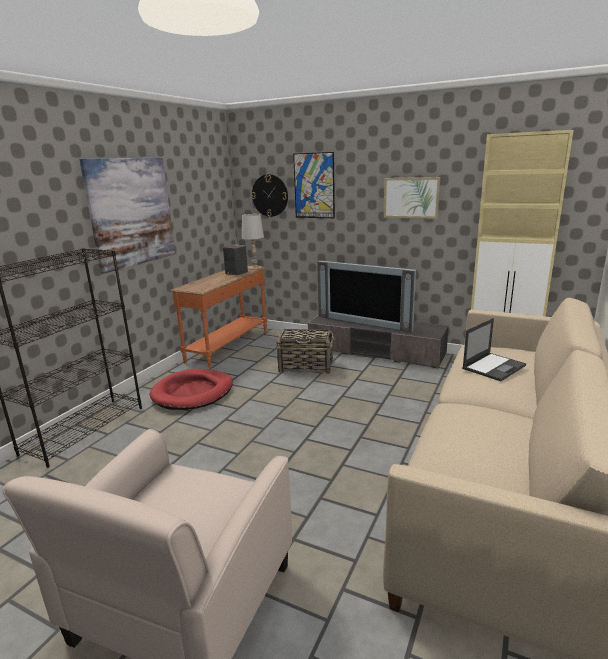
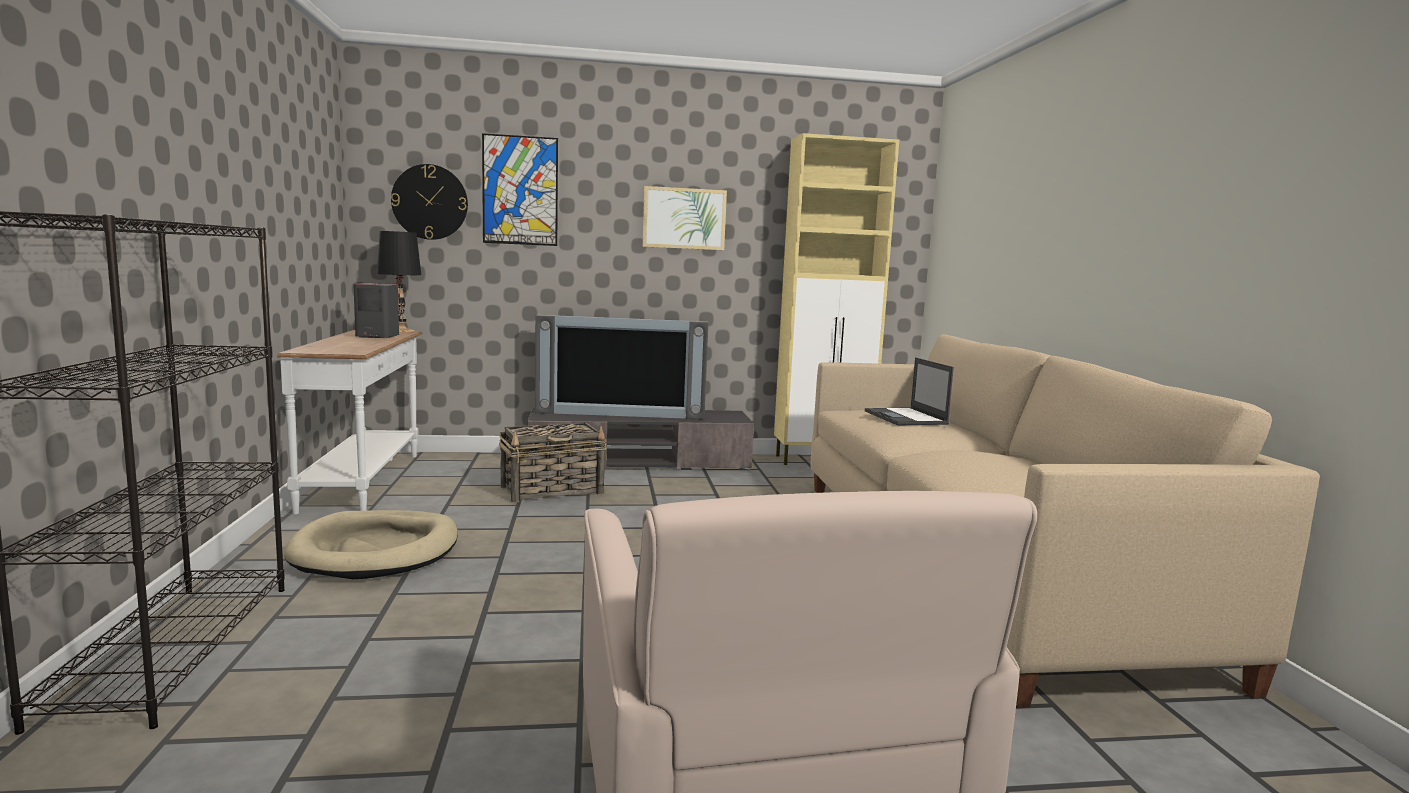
camera: 35 degrees left, 10 degrees down
picture [79,158,175,274] -> none
red dog bed [150,369,233,410] -> beige dog bed [284,510,458,579]
orange console table [170,266,267,368] -> white console table [277,330,423,514]
white table lamp [242,214,264,270] -> black table lamp [377,231,421,333]
laptop [462,318,526,381] -> laptop turned 150 degrees clockwise [865,357,954,426]

